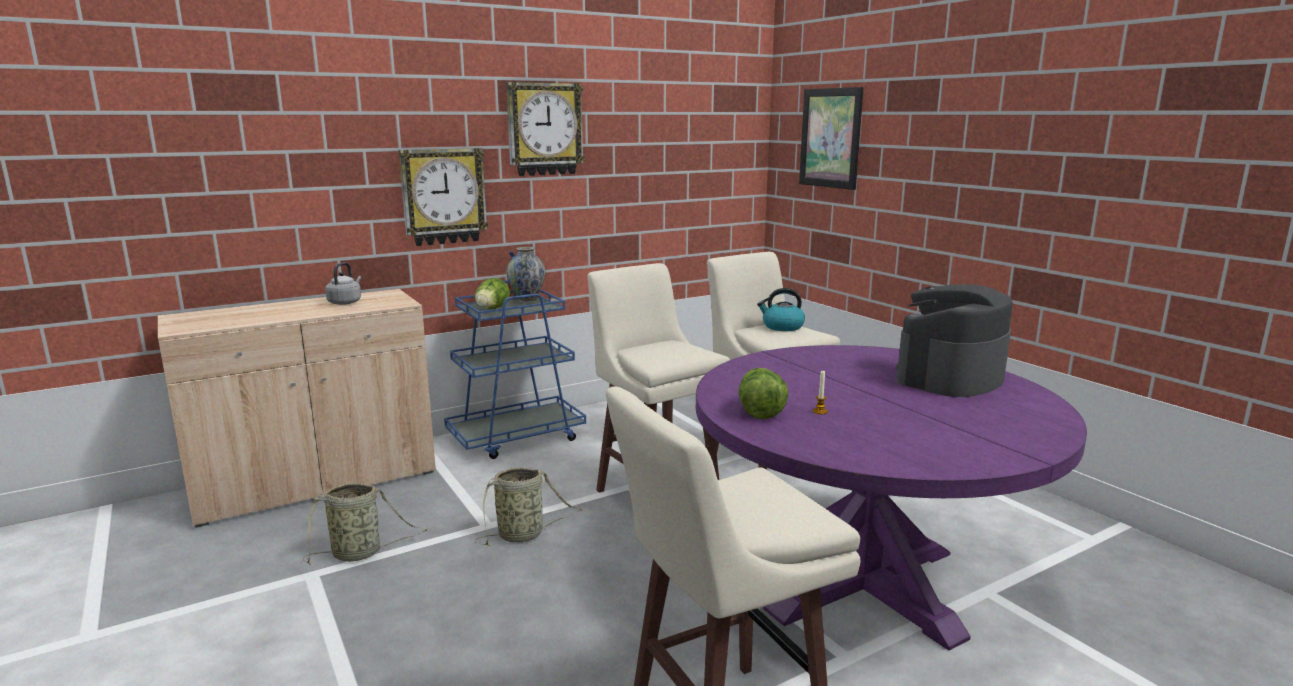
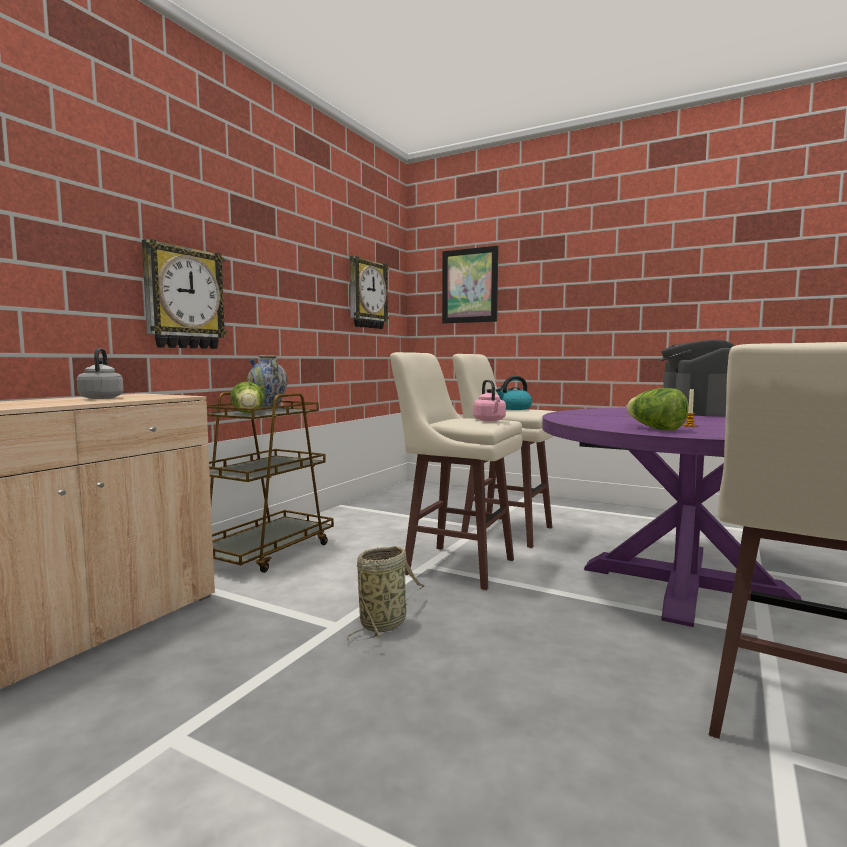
camera: 30 degrees left, 10 degrees down
basket [303,483,428,565] -> none
blue cart [444,280,586,459] -> brown cart [207,392,334,573]
wall clock [506,82,585,176] -> wall clock moved to [350,256,389,329]
none -> pink kettle [473,380,506,421]

